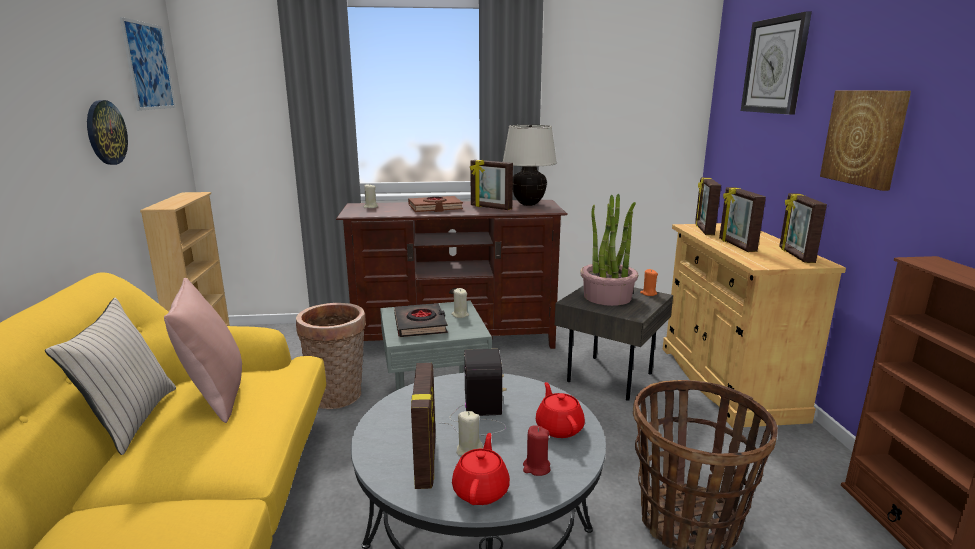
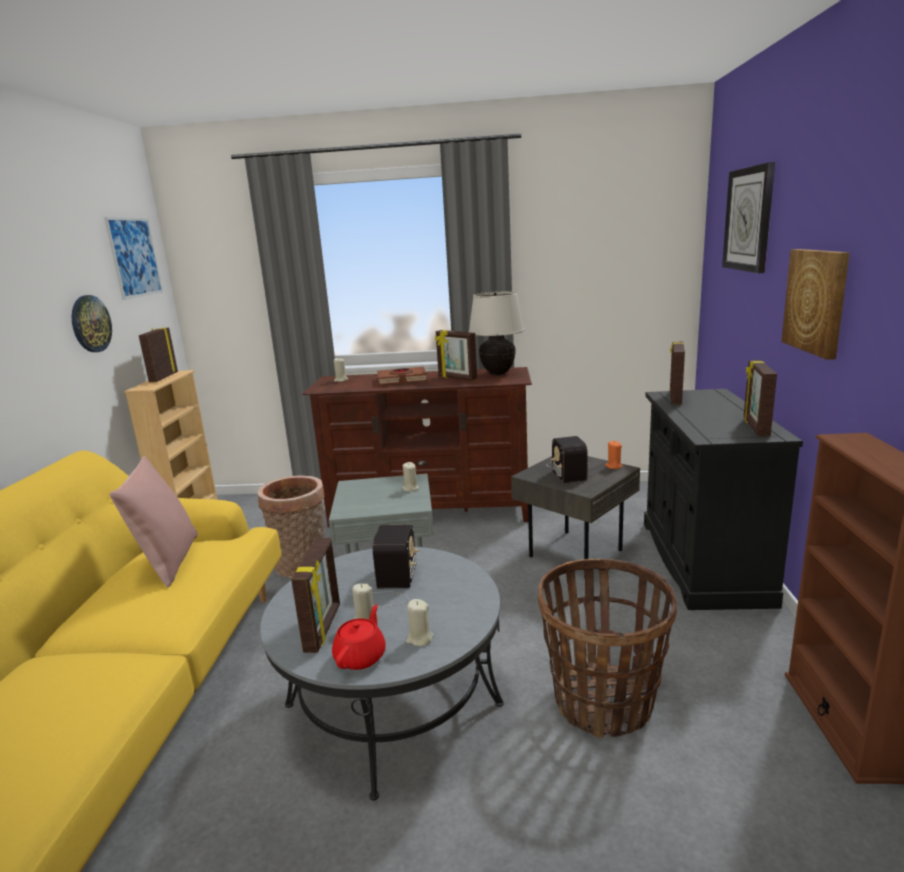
camera: 10 degrees right, 0 degrees up
beige pillow [45,298,176,455] -> none
black book [394,303,448,337] -> none
red candle [523,425,551,476] -> beige candle [406,599,434,646]
red teapot [536,382,585,438] -> none
potted plant [580,194,638,306] -> radio [547,436,591,483]
beige cabinet [663,223,846,428] -> black cabinet [644,389,803,610]
picture frame [719,187,766,252] -> picture frame moved to [139,328,178,382]

